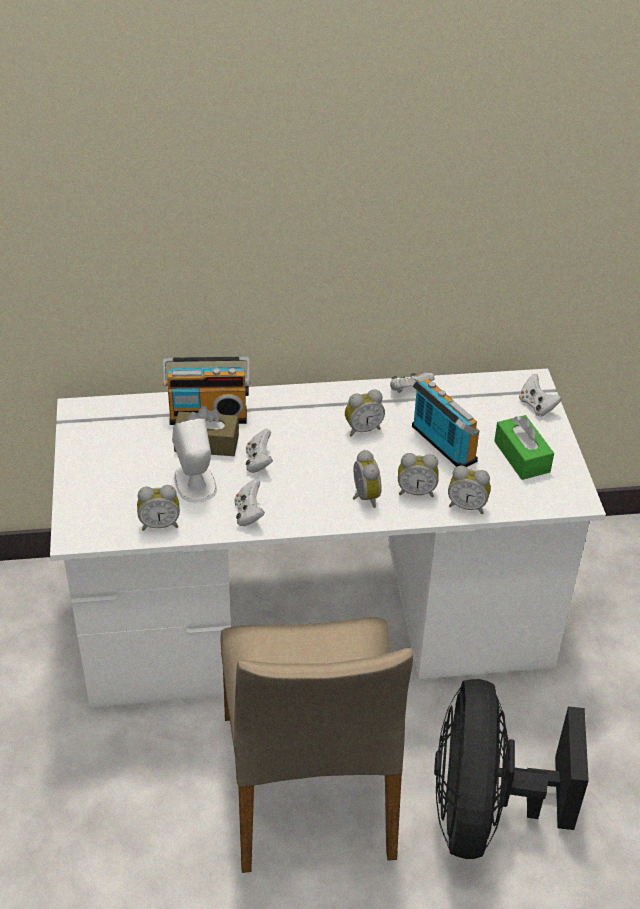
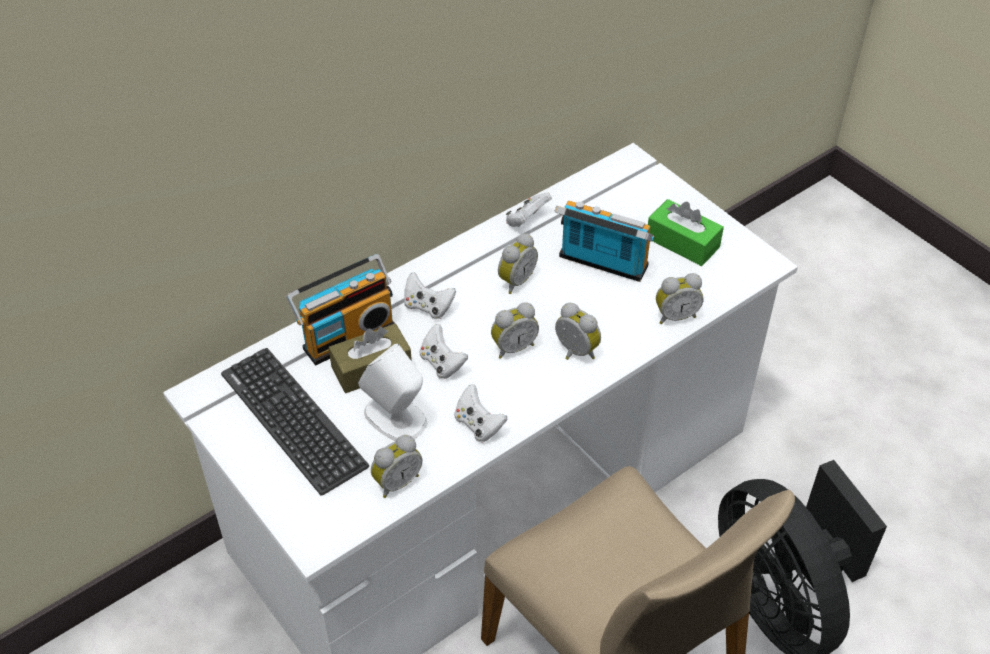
camera: 30 degrees left, 5 degrees up
alarm clock [398,453,438,497] -> alarm clock moved to [491,302,539,359]
white game controller [519,374,562,416] -> white game controller moved to [404,272,456,319]
none -> keyboard [221,348,369,496]

